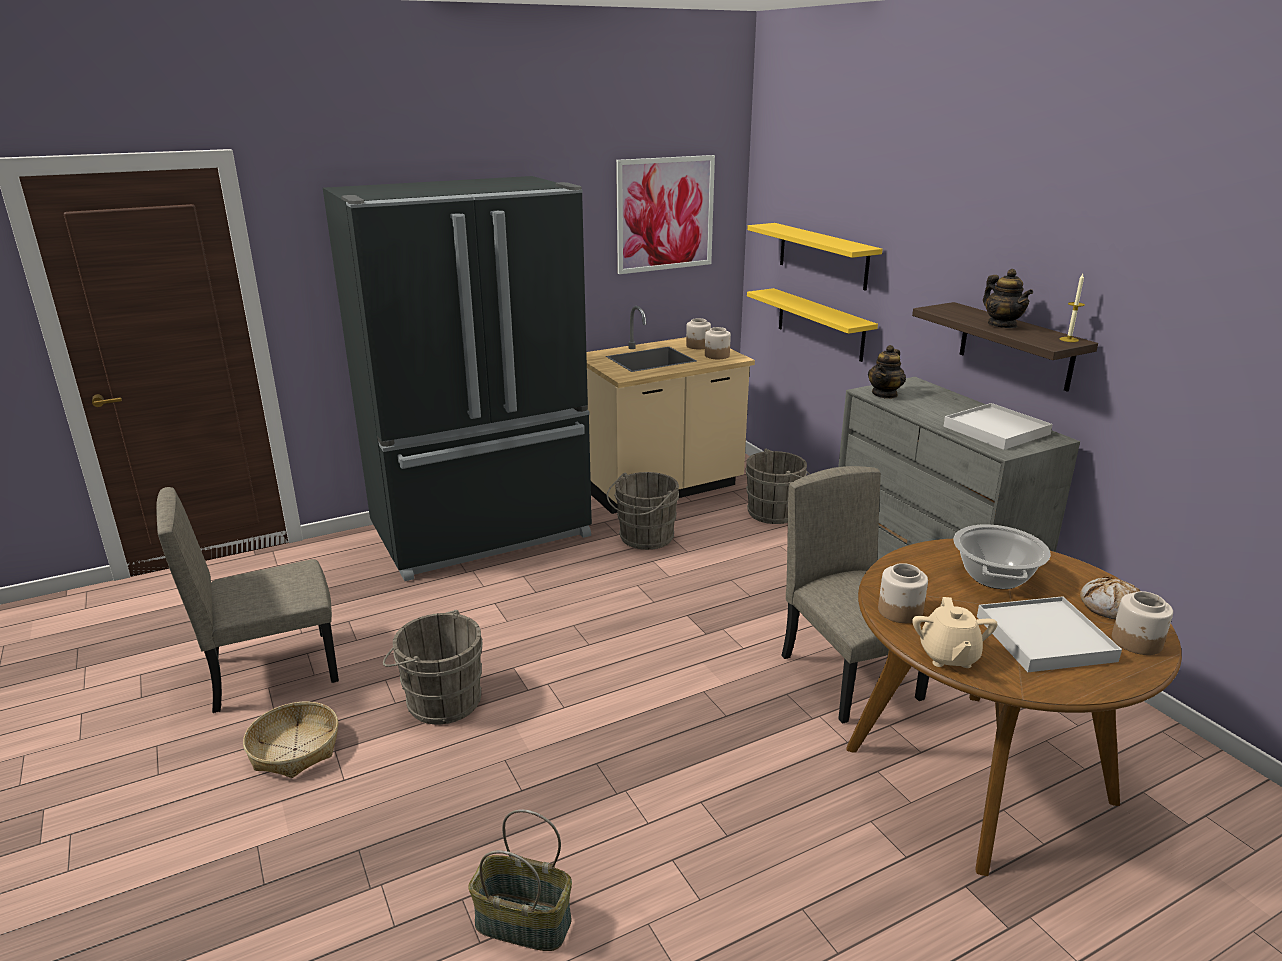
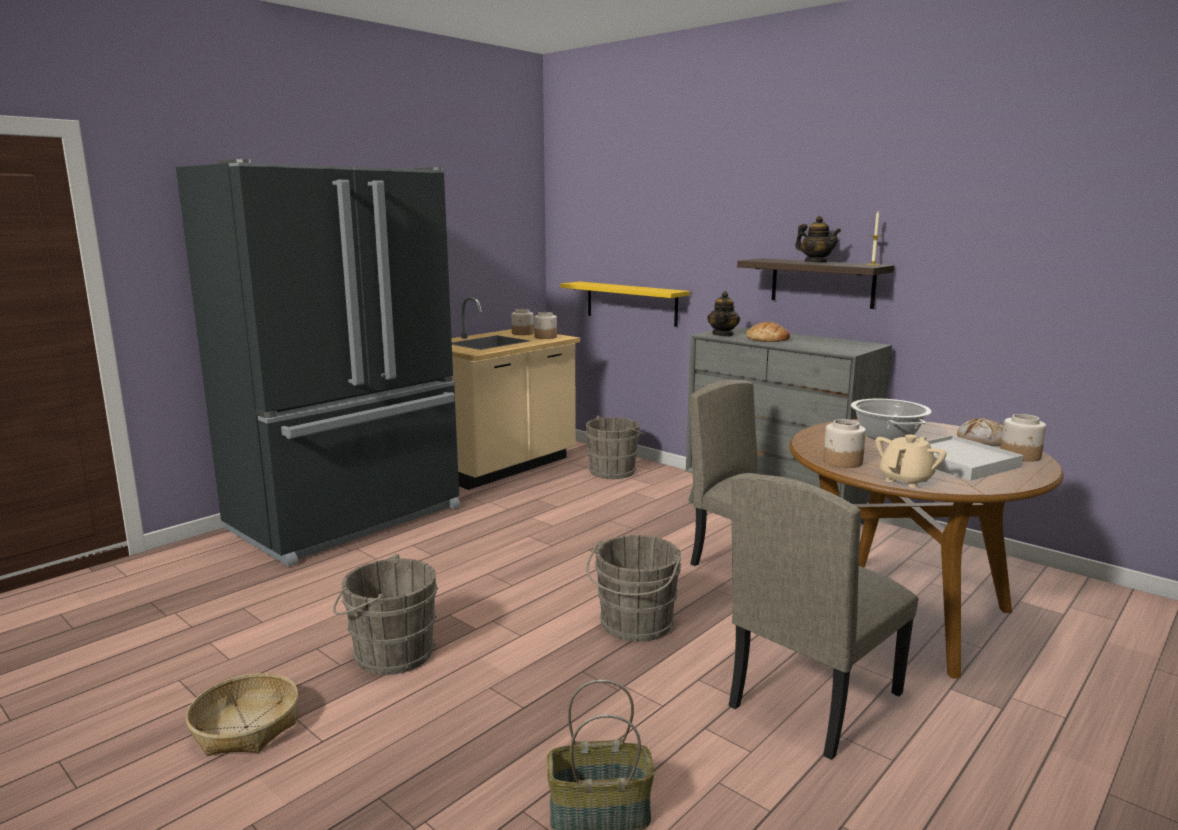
camera: 20 degrees left, 10 degrees down
beige chair [156,487,339,713] -> beige chair moved to [729,474,918,760]
grey bucket [607,472,679,550] -> grey bucket moved to [586,535,681,642]
picture [616,155,715,274] -> none
yellow shelf [747,223,882,291] -> none
beige teapot [912,597,998,668] -> beige teapot turned 120 degrees counterclockwise [875,434,947,488]
white tray [943,403,1053,450] -> none
none -> bread [746,322,790,342]

